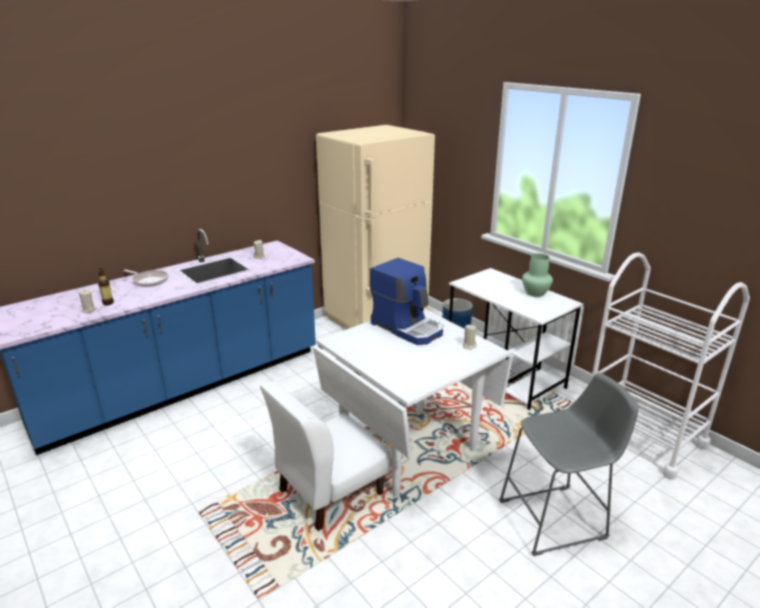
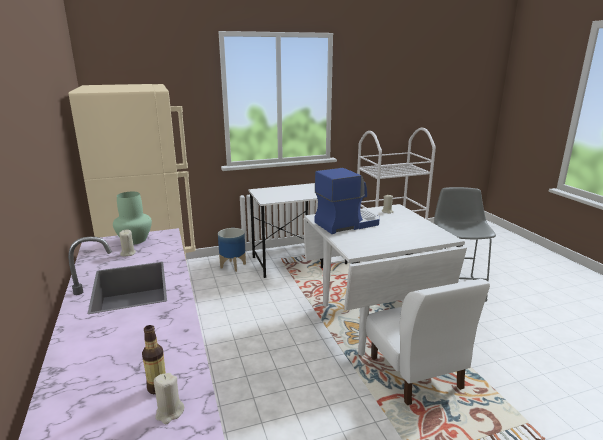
camera: 70 degrees left, 5 degrees down
frying pan [124,270,169,287] -> none
green vase [522,254,553,297] -> green vase moved to [113,192,152,245]

